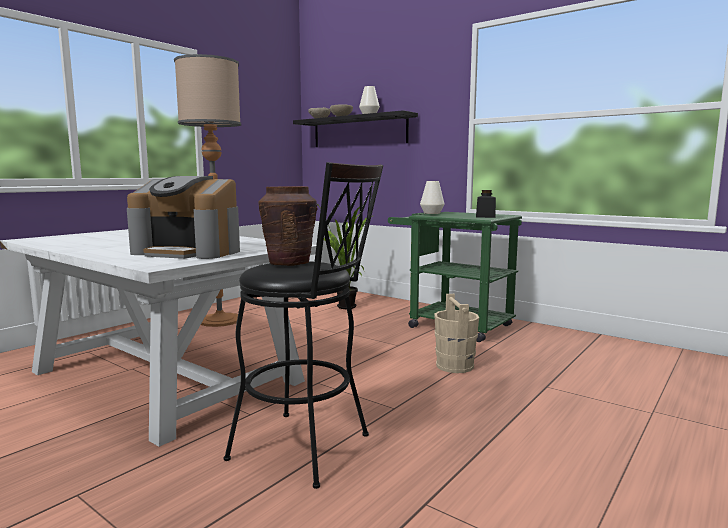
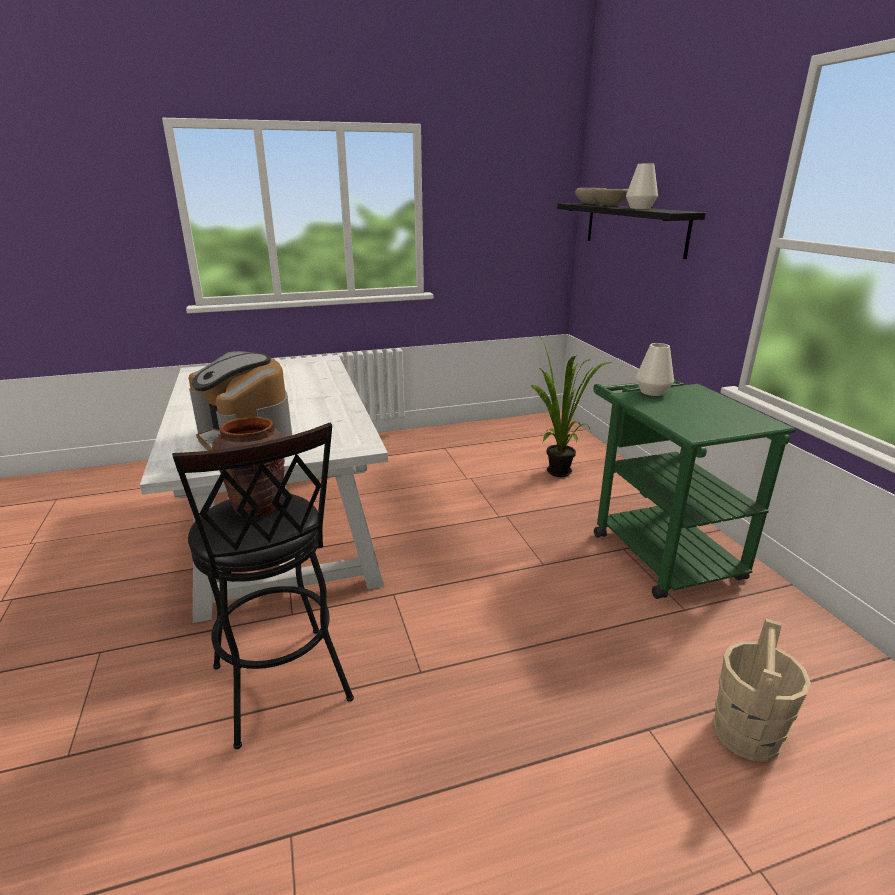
camera: 35 degrees right, 15 degrees up
floor lamp [174,54,241,327] -> none
beige bucket [434,294,479,373] -> beige bucket moved to [713,618,811,761]
black jar [476,190,496,218] -> none

